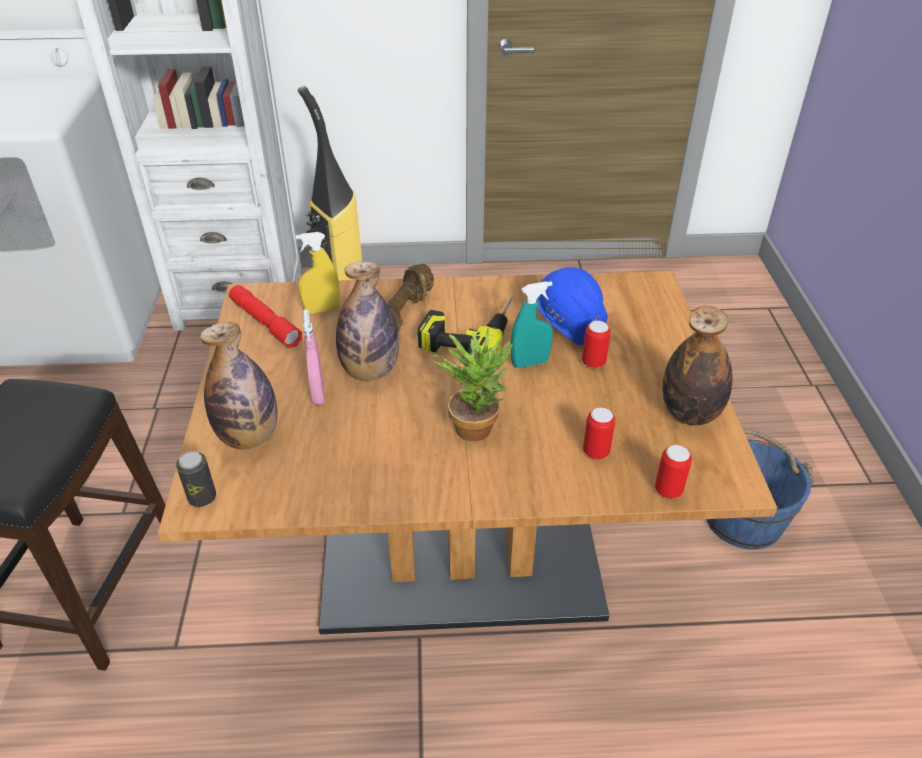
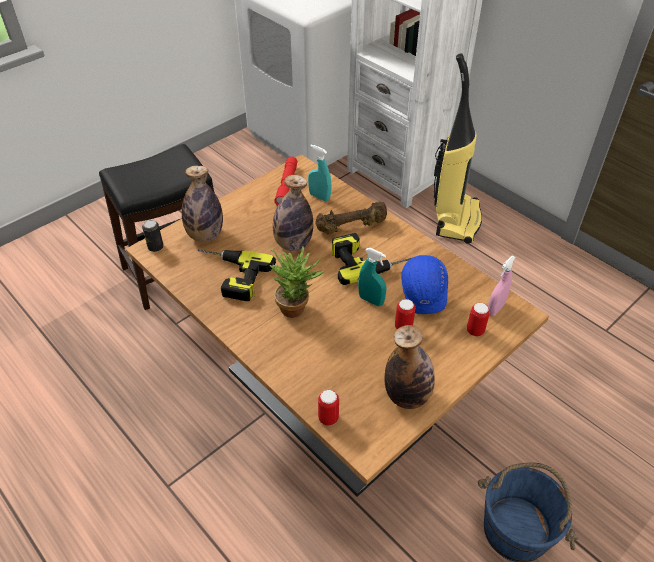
camera: 50 degrees right, 5 degrees up
yellow spray bottle [296,232,340,314] -> turquoise spray bottle [308,144,332,201]
pink spray bottle [303,309,325,405] -> pink spray bottle moved to [488,256,516,316]
can [583,407,615,459] -> can moved to [467,303,490,336]
none -> power drill [198,249,276,301]

